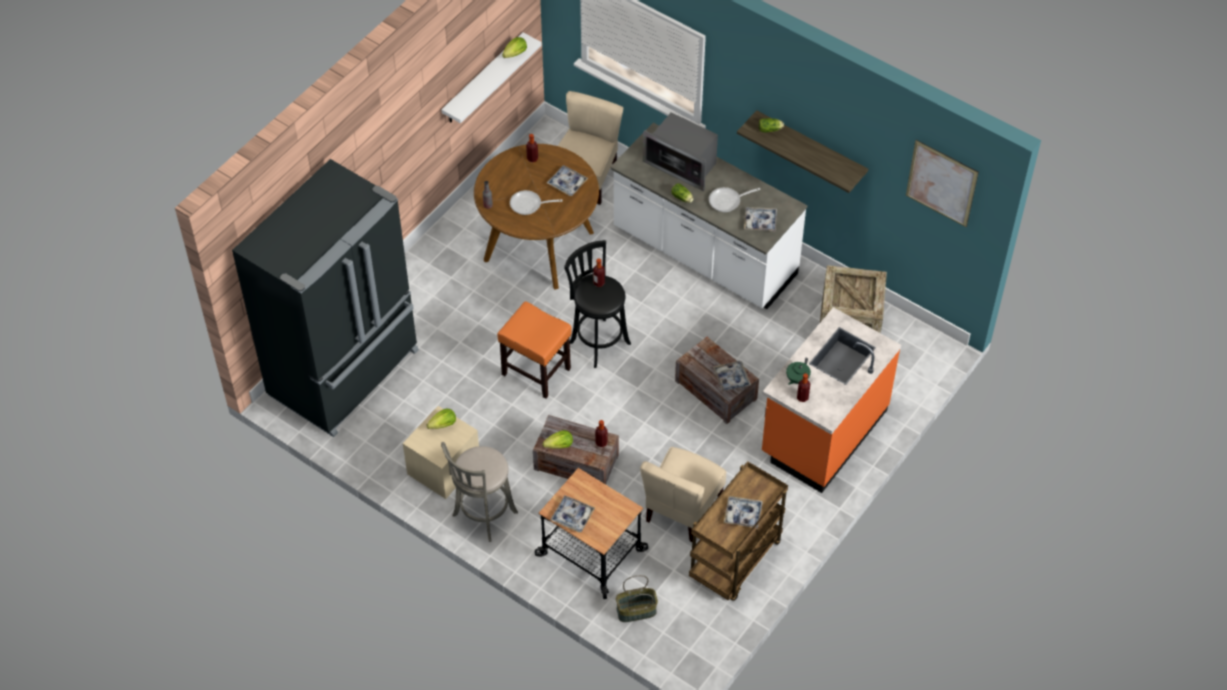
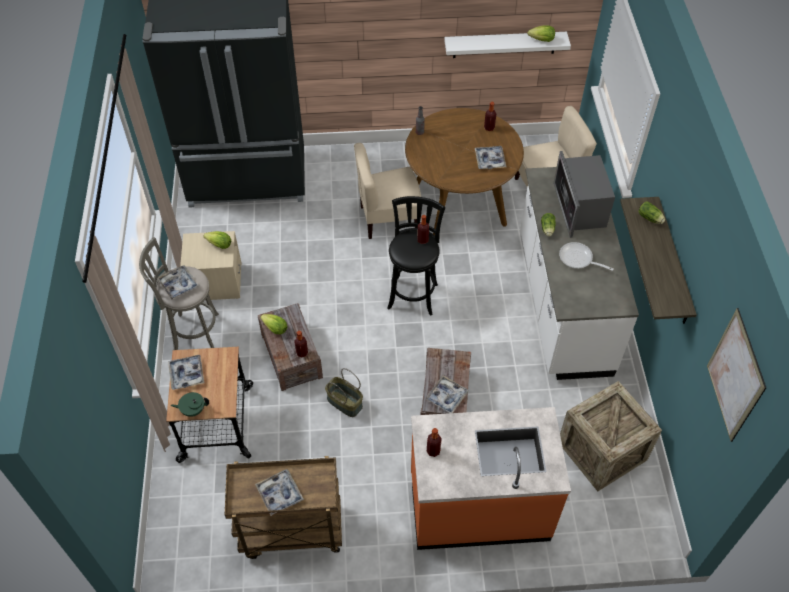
camera: 50 degrees right, 0 degrees up
orange stool [497,301,572,399] -> none
frying pan [510,190,563,215] -> none
basket [616,575,658,622] -> basket moved to [325,368,363,417]
beige chair [640,447,726,542] -> beige chair moved to [354,143,421,239]
tray [744,207,777,232] -> tray moved to [157,265,199,300]
green teapot [786,357,811,385] -> green teapot moved to [171,392,209,417]

